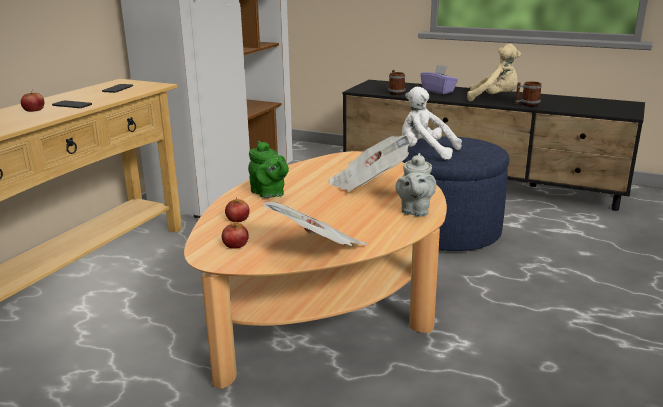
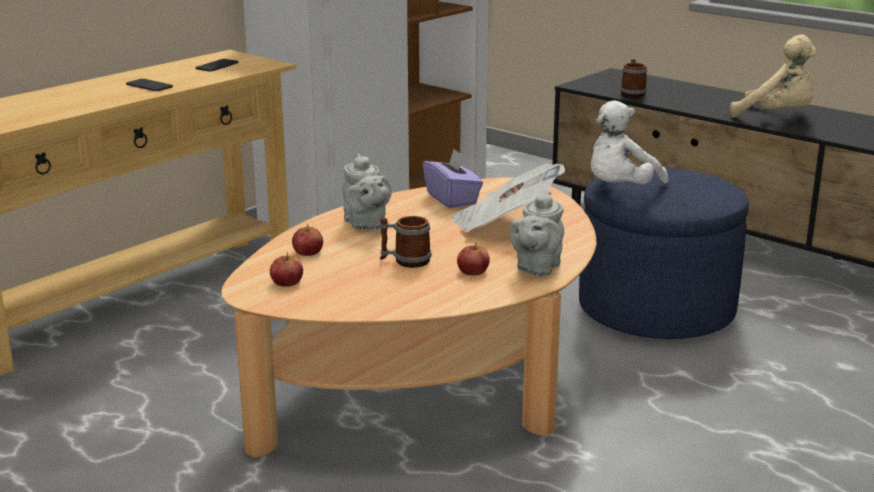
camera: 15 degrees right, 0 degrees up
apple [21,92,44,112] -> apple moved to [457,244,490,275]
green teapot [248,141,289,198] -> grey teapot [342,154,392,230]
newspaper [262,202,368,246] -> none
white plush toy [402,87,462,160] -> white plush toy turned 90 degrees counterclockwise [591,101,668,184]
purple tissue box [420,64,458,94] -> purple tissue box moved to [422,149,483,208]
mug [514,81,542,106] -> mug moved to [380,216,431,268]

